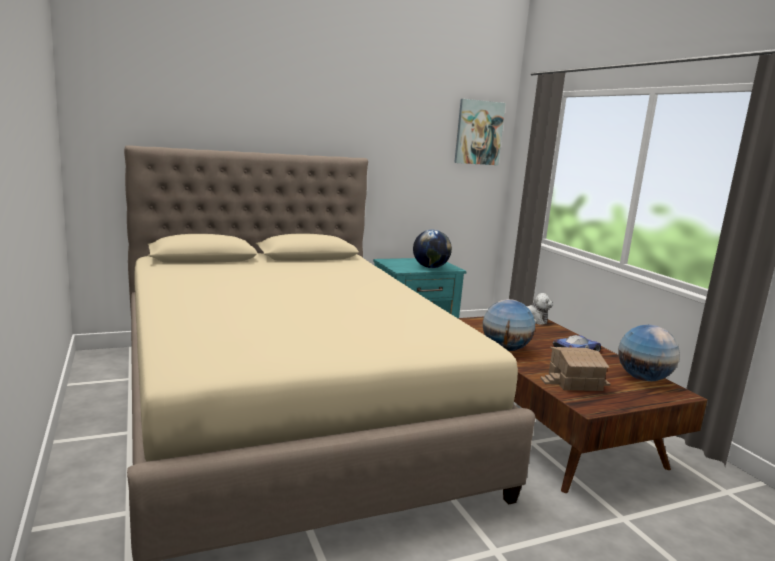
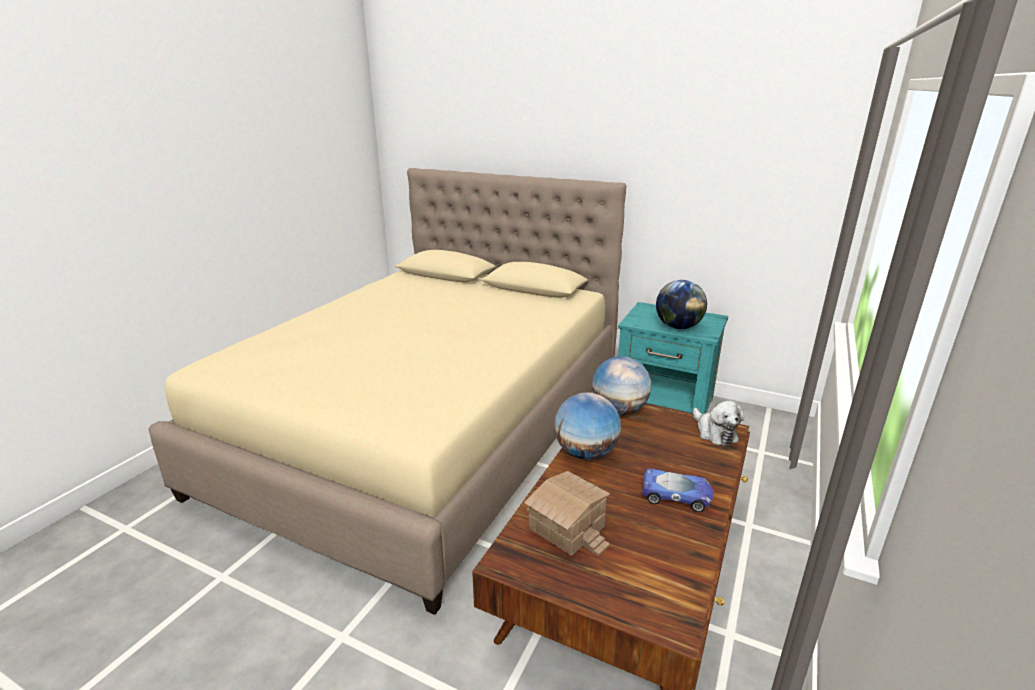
camera: 50 degrees right, 10 degrees up
picture [454,99,506,165] -> none
globe [618,325,680,381] -> globe moved to [592,356,651,415]

